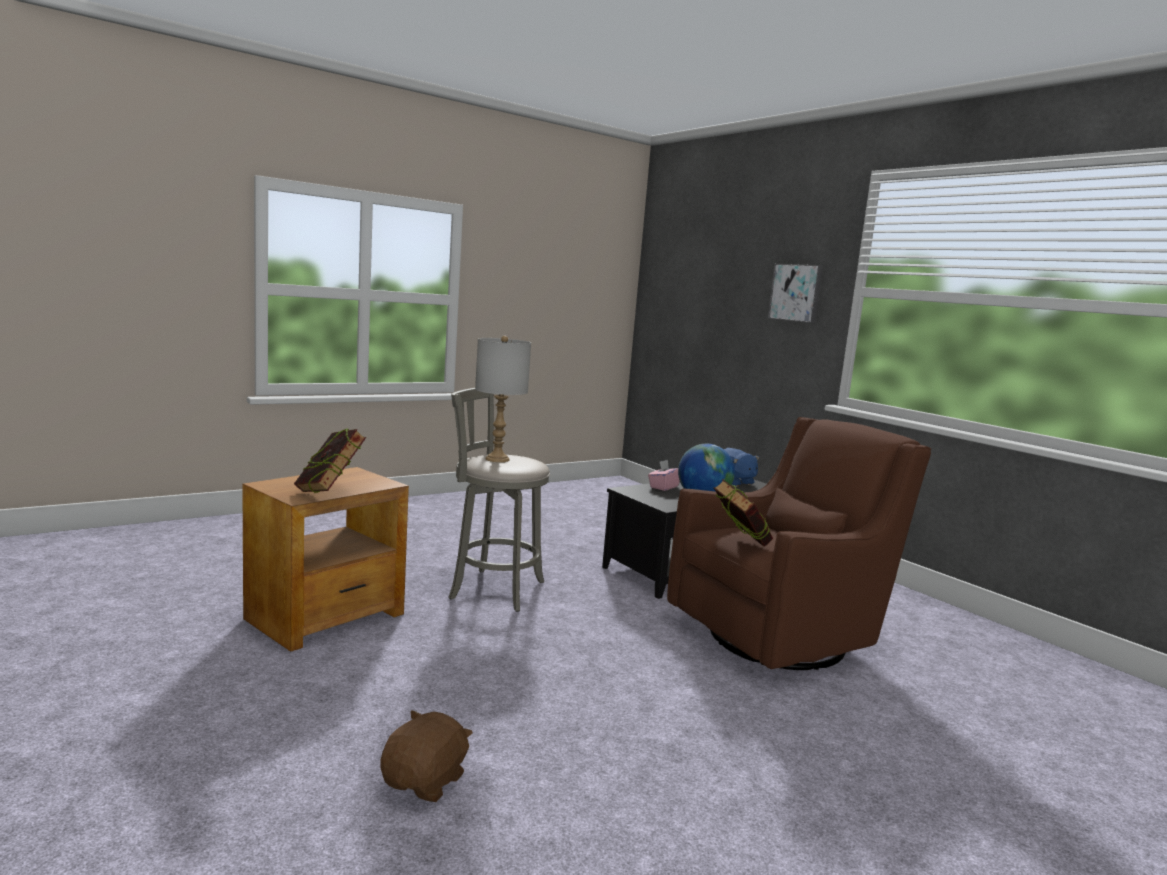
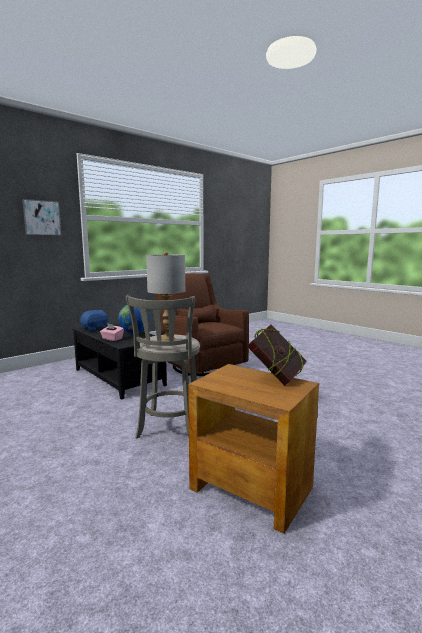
camera: 95 degrees left, 0 degrees up
brown plush toy [380,710,473,802] -> none
book [714,479,773,547] -> none

